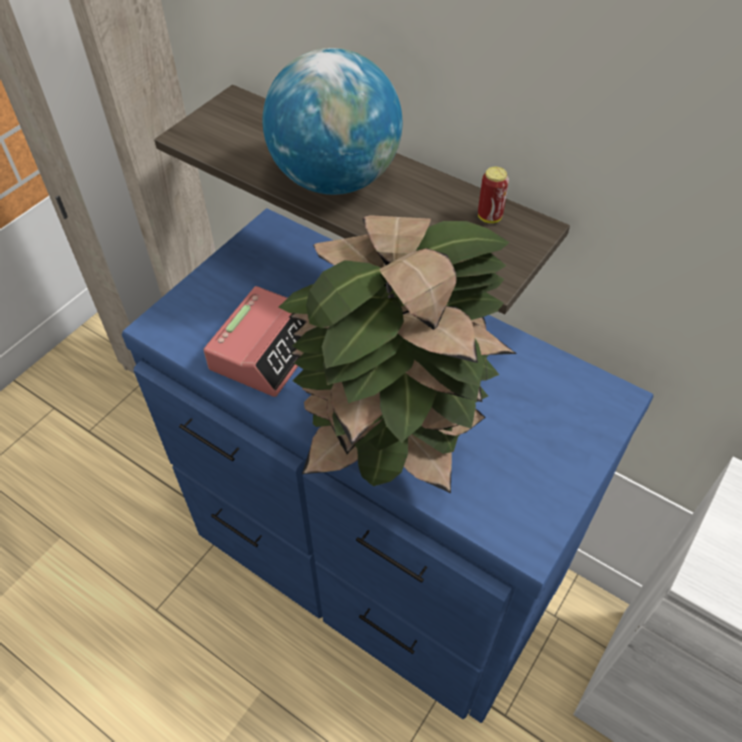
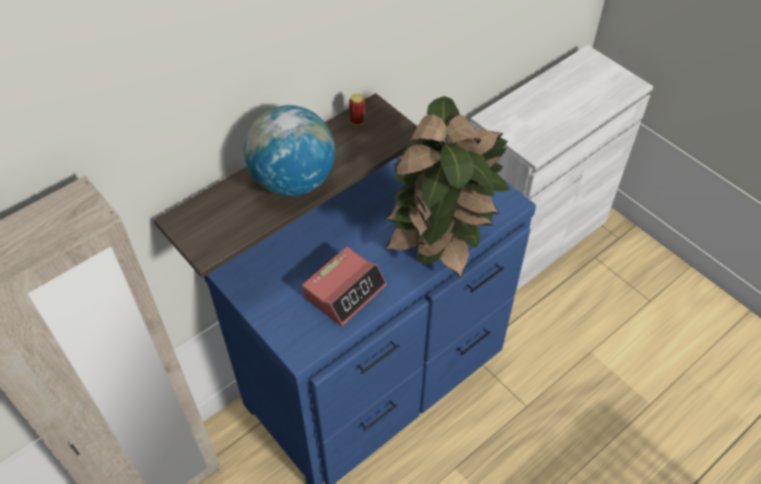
camera: 75 degrees left, 0 degrees up
alarm clock [204,286,304,397] -> alarm clock turned 90 degrees clockwise [302,247,386,326]

